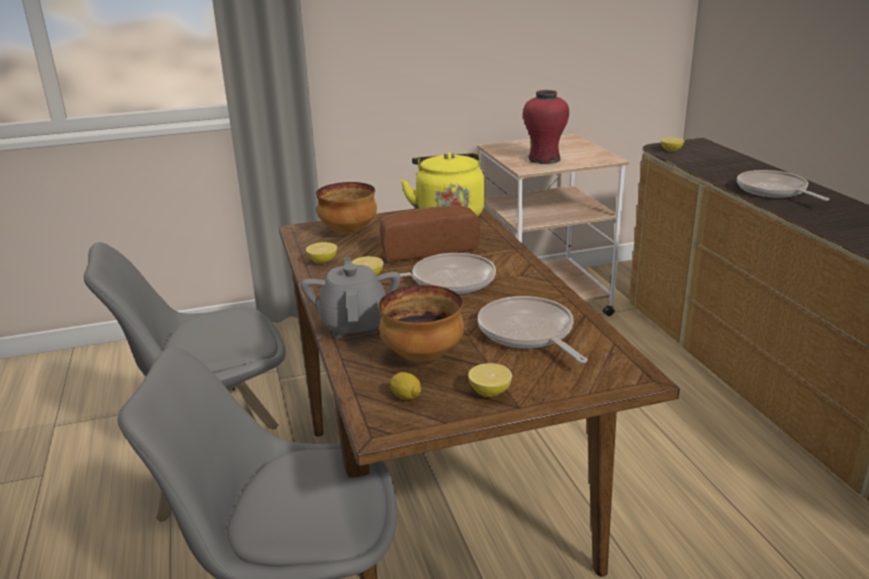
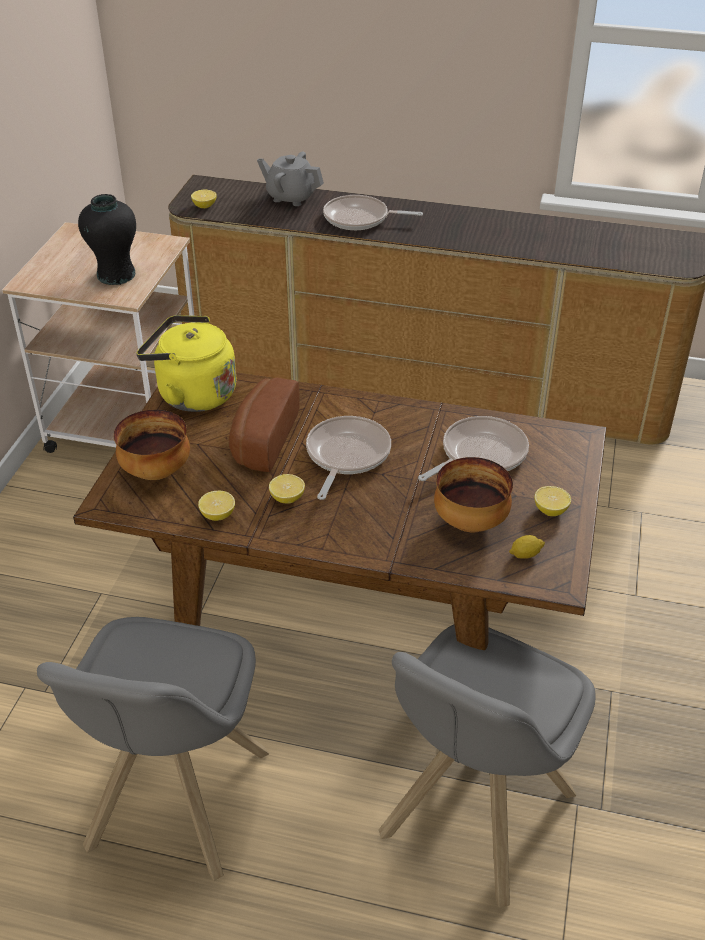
camera: 60 degrees left, 15 degrees up
grey teapot [301,257,401,338] -> grey teapot moved to [257,151,324,206]
frying pan [478,296,588,363] -> frying pan turned 135 degrees clockwise [418,416,529,481]
red vase [523,90,569,164] -> black vase [78,194,136,285]

